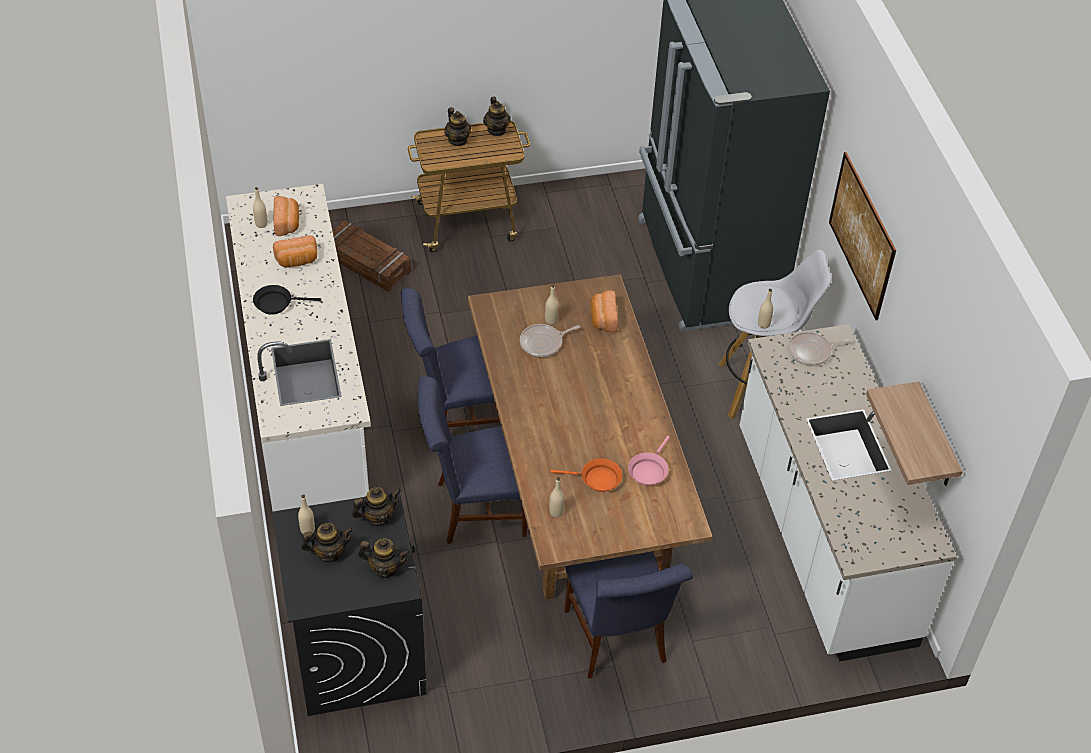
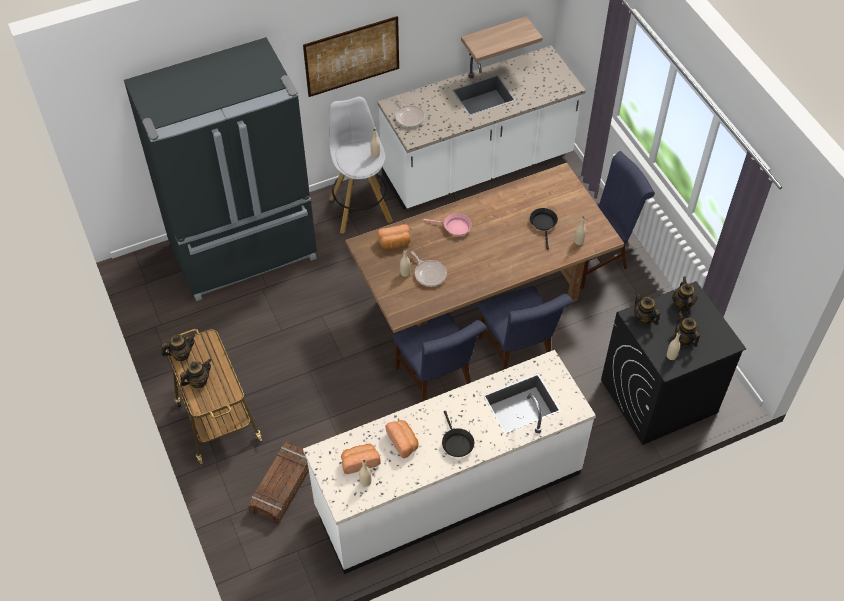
camera: 100 degrees left, 5 degrees up
orange frying pan [551,458,622,492] -> black frying pan [530,208,558,249]
pink frying pan [628,436,670,486] -> pink frying pan moved to [423,213,472,236]

